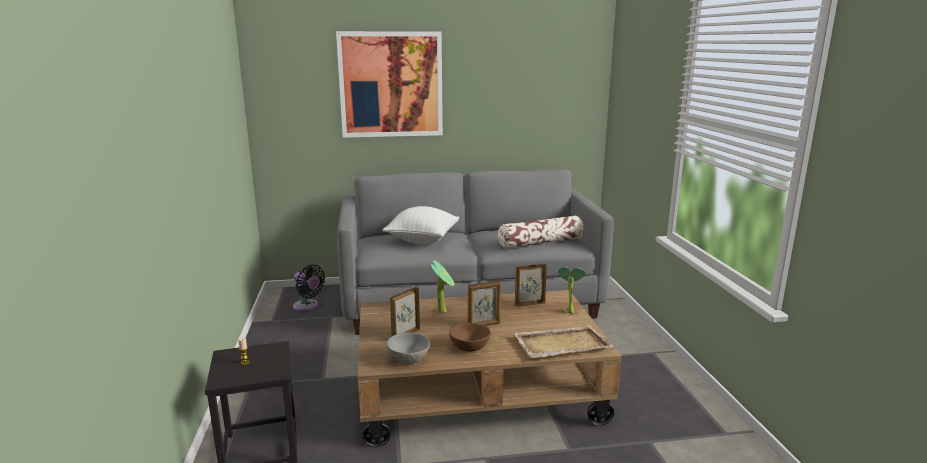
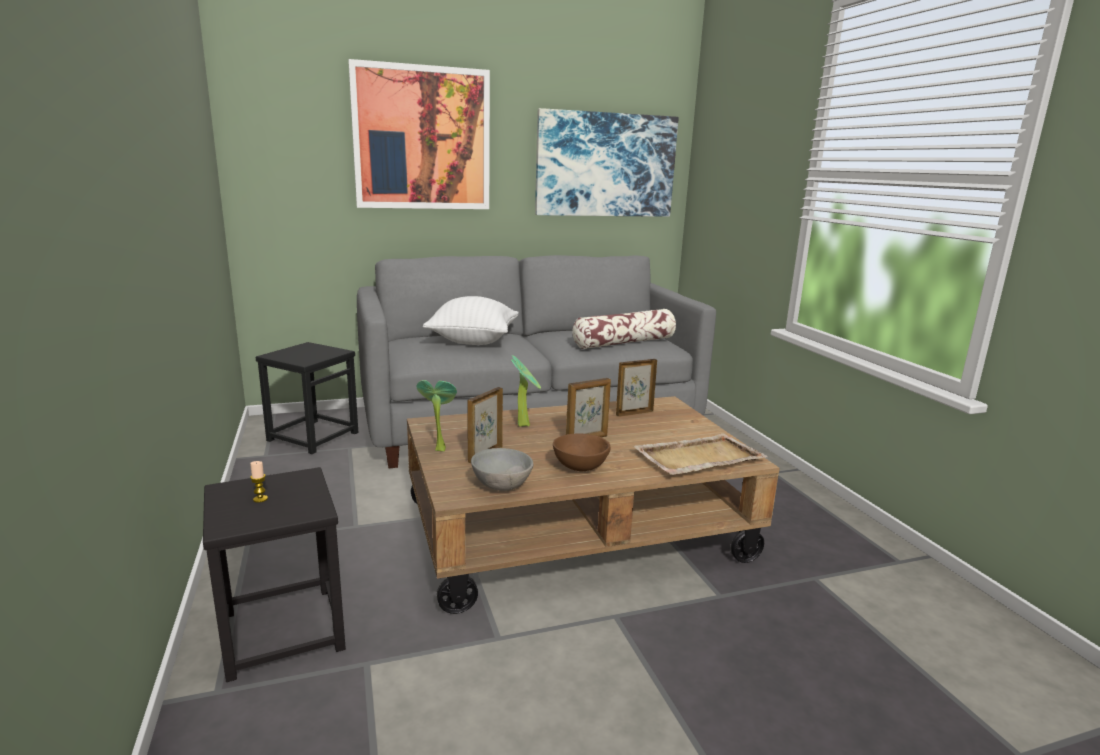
camera: 10 degrees left, 0 degrees up
black fan [293,264,325,311] -> black stool [256,342,358,454]
potted plant [558,267,585,314] -> potted plant moved to [417,380,457,452]
none -> picture [535,108,679,217]

